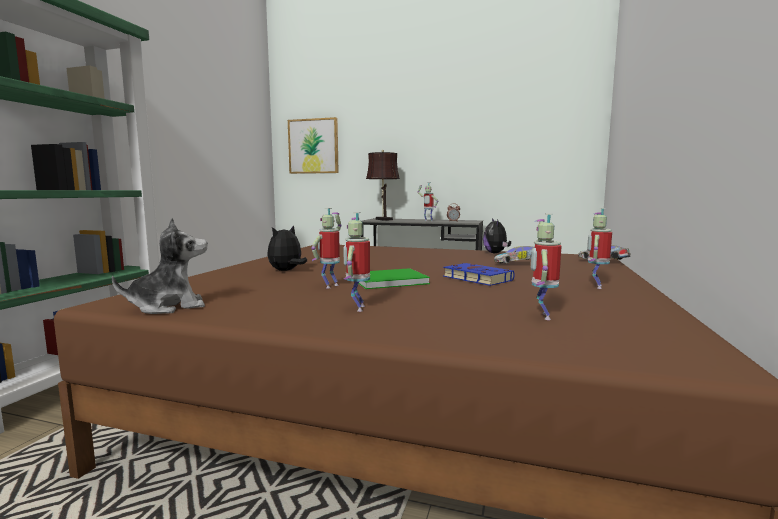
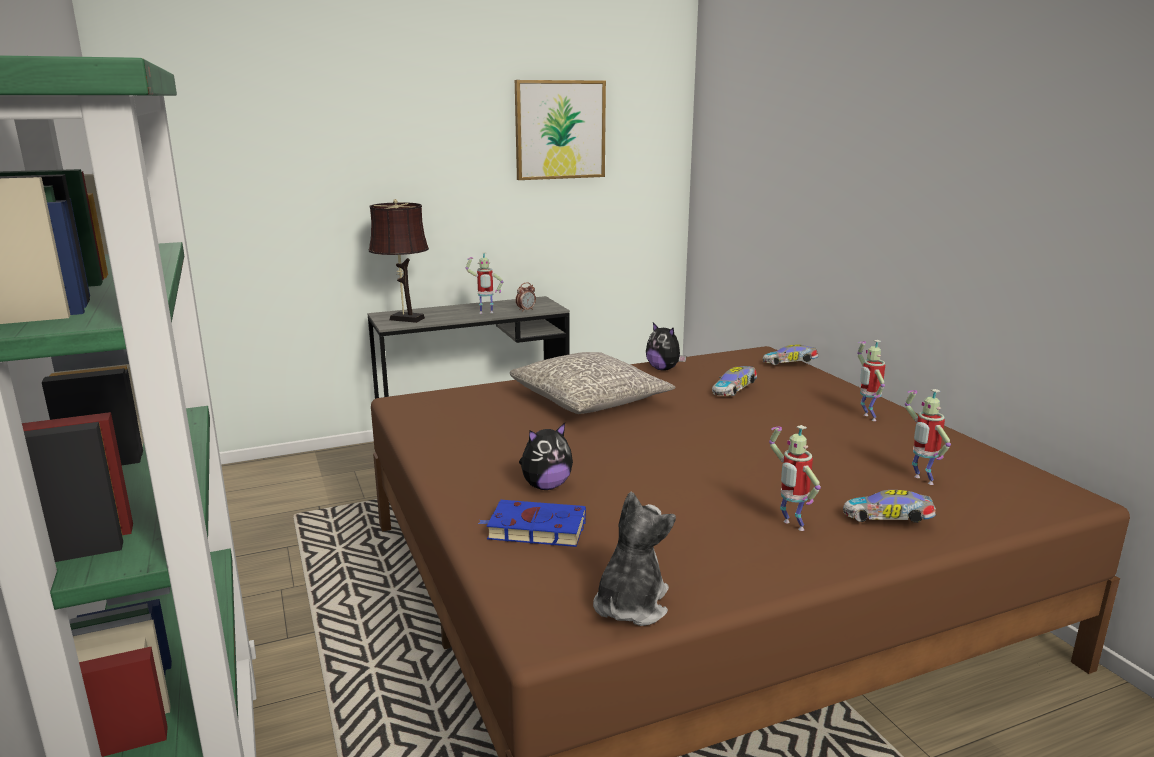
camera: 40 degrees left, 10 degrees up
plush toy [267,225,307,271] -> plush toy turned 120 degrees counterclockwise [519,423,573,490]
picture [288,117,339,174] -> picture moved to [515,80,606,180]
toy robot [312,208,342,289] -> none
green book [359,268,430,289] -> none
blue book [443,263,515,286] -> blue book moved to [478,500,586,547]
none -> grey pillow [510,352,676,414]
none -> toy car [843,490,936,523]

